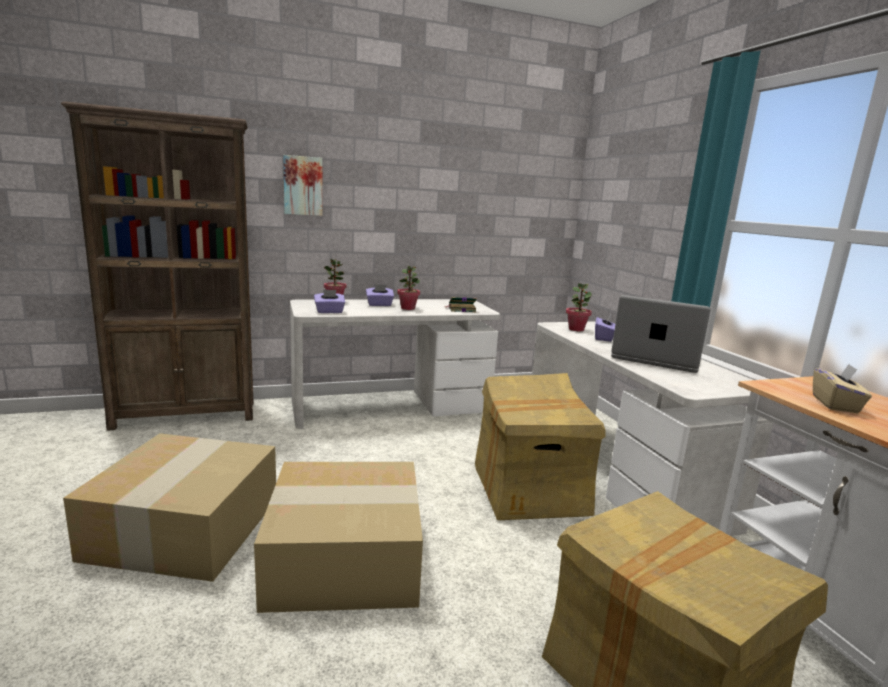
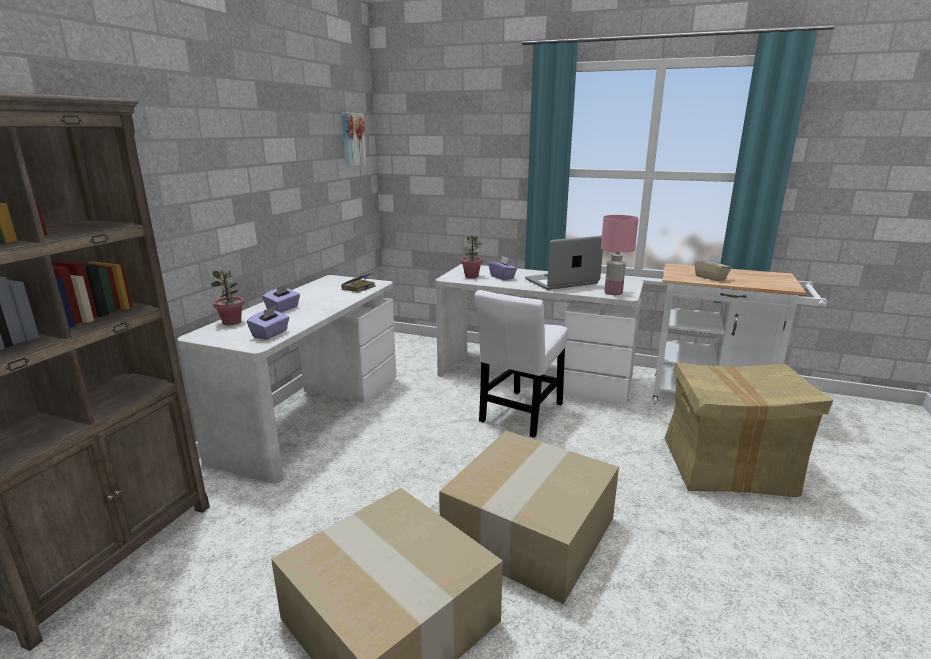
camera: 50 degrees left, 5 degrees up
picture [283,155,322,216] -> picture moved to [342,112,367,167]
potted plant [397,266,420,310] -> none
cardboard box [475,373,606,520] -> white chair [474,290,568,438]
none -> pink table lamp [601,215,639,295]

